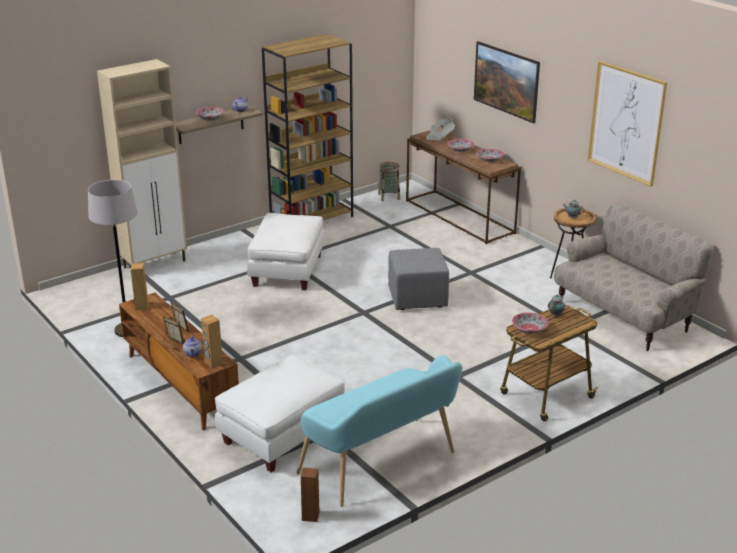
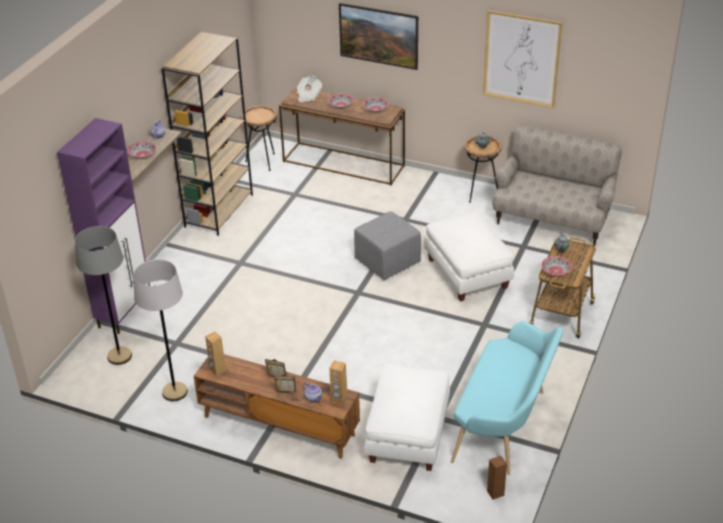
camera: 30 degrees left, 10 degrees up
beige cabinet [97,59,187,268] -> purple cabinet [57,118,150,334]
white ottoman [247,213,325,290] -> white ottoman moved to [424,212,514,302]
basket [378,162,400,201] -> brown side table [242,106,277,171]
none -> grey floor lamp [75,226,132,365]

